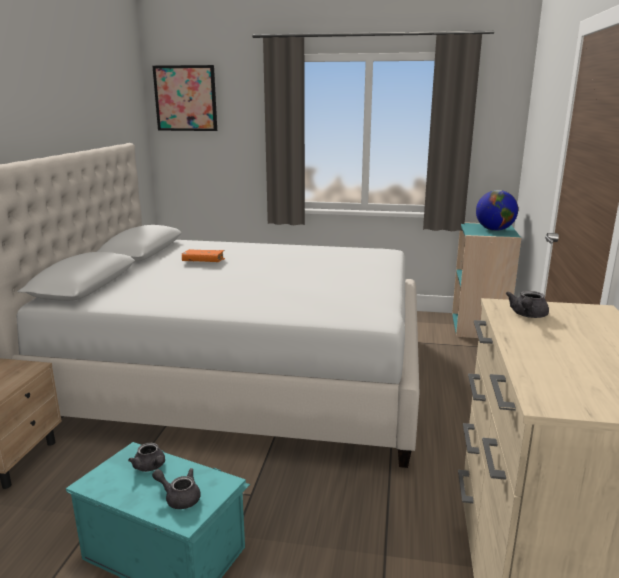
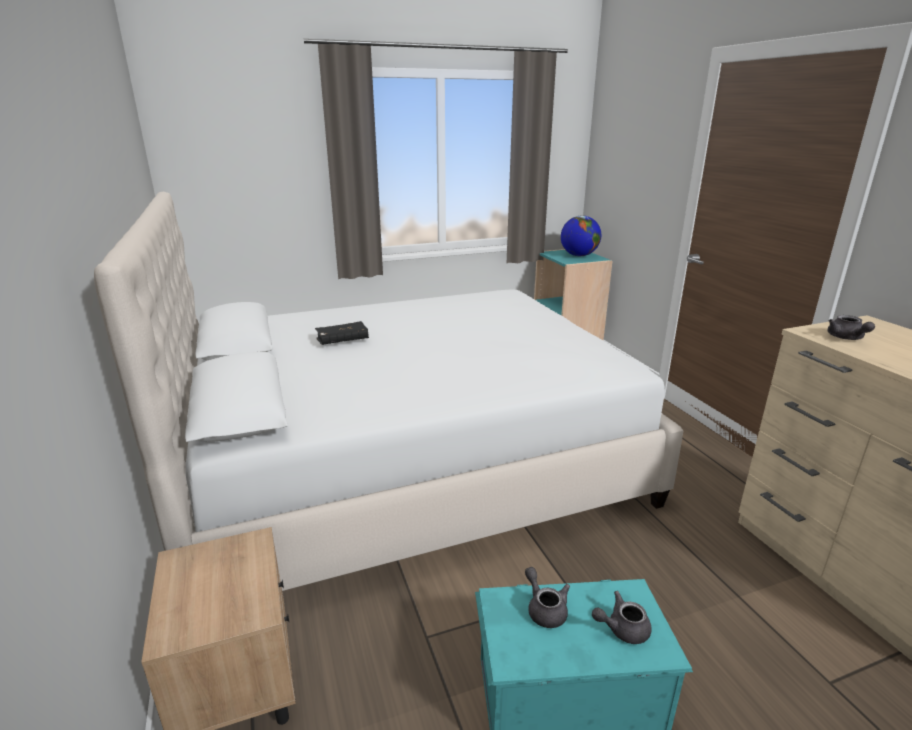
camera: 30 degrees left, 5 degrees up
grey teapot [128,443,165,472] -> grey teapot turned 135 degrees counterclockwise [525,567,570,628]
picture [152,65,217,131] -> none
orange book [182,249,225,262] -> black book [315,321,369,345]

